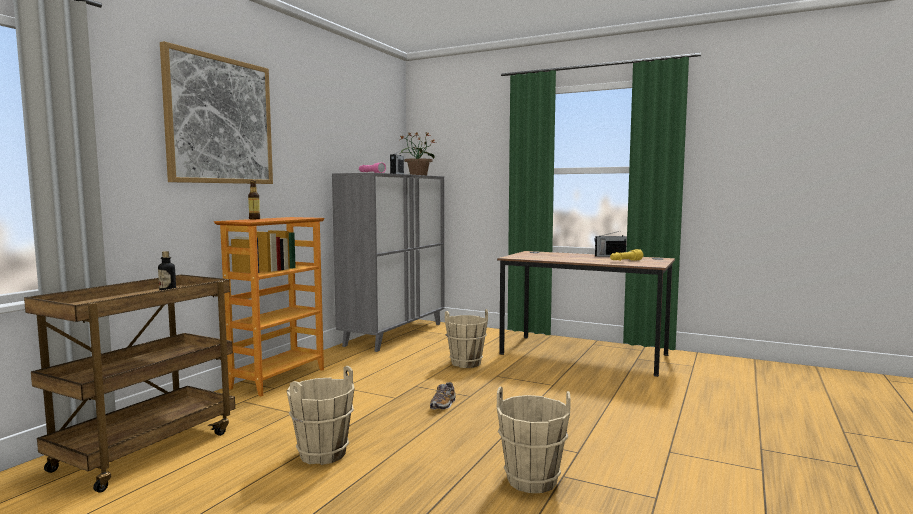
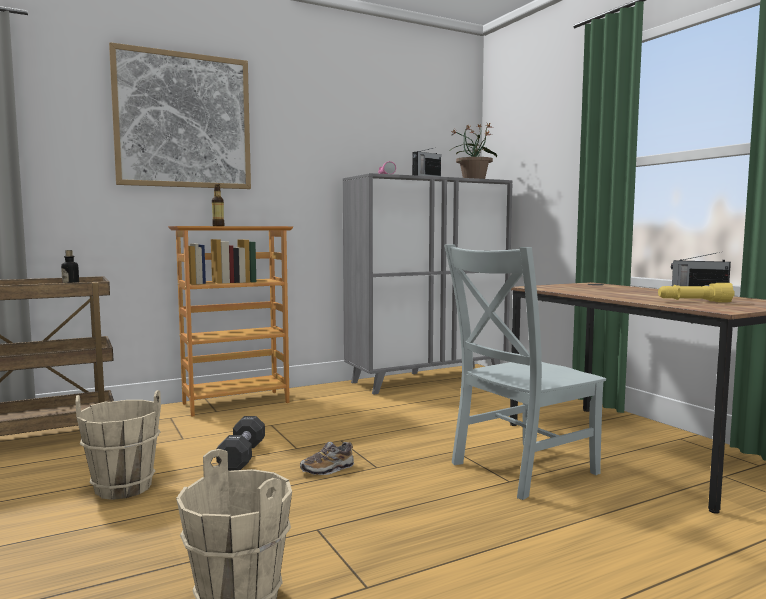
camera: 35 degrees right, 0 degrees up
beige bucket [445,309,488,368] -> none
none -> black dumbbell [216,416,265,471]
none -> grey chair [444,244,606,500]

